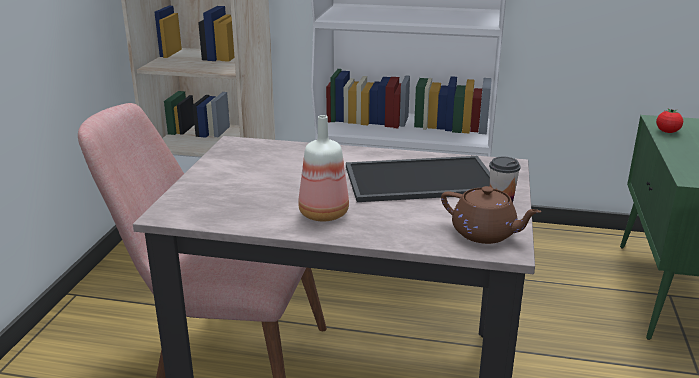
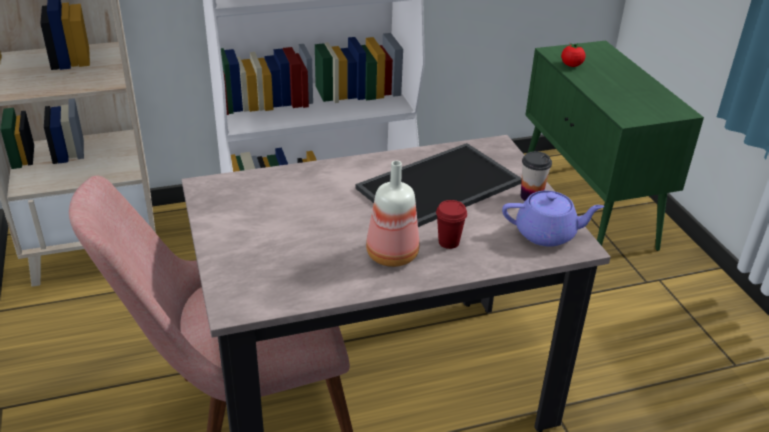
camera: 30 degrees left, 10 degrees up
brown teapot [441,186,542,244] -> purple teapot [502,191,605,247]
none -> red cup [436,200,467,249]

